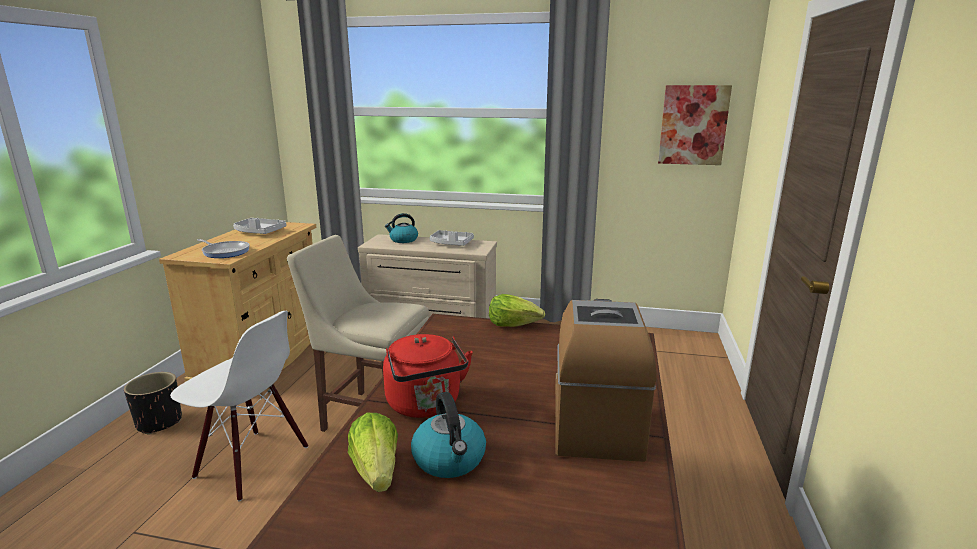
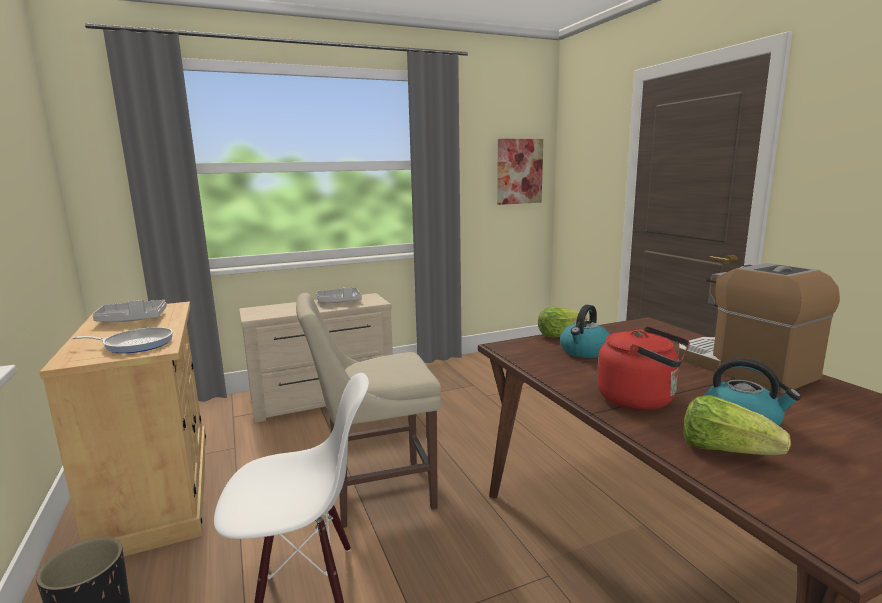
camera: 35 degrees left, 5 degrees down
kettle [385,213,418,243] -> kettle moved to [560,305,610,358]

